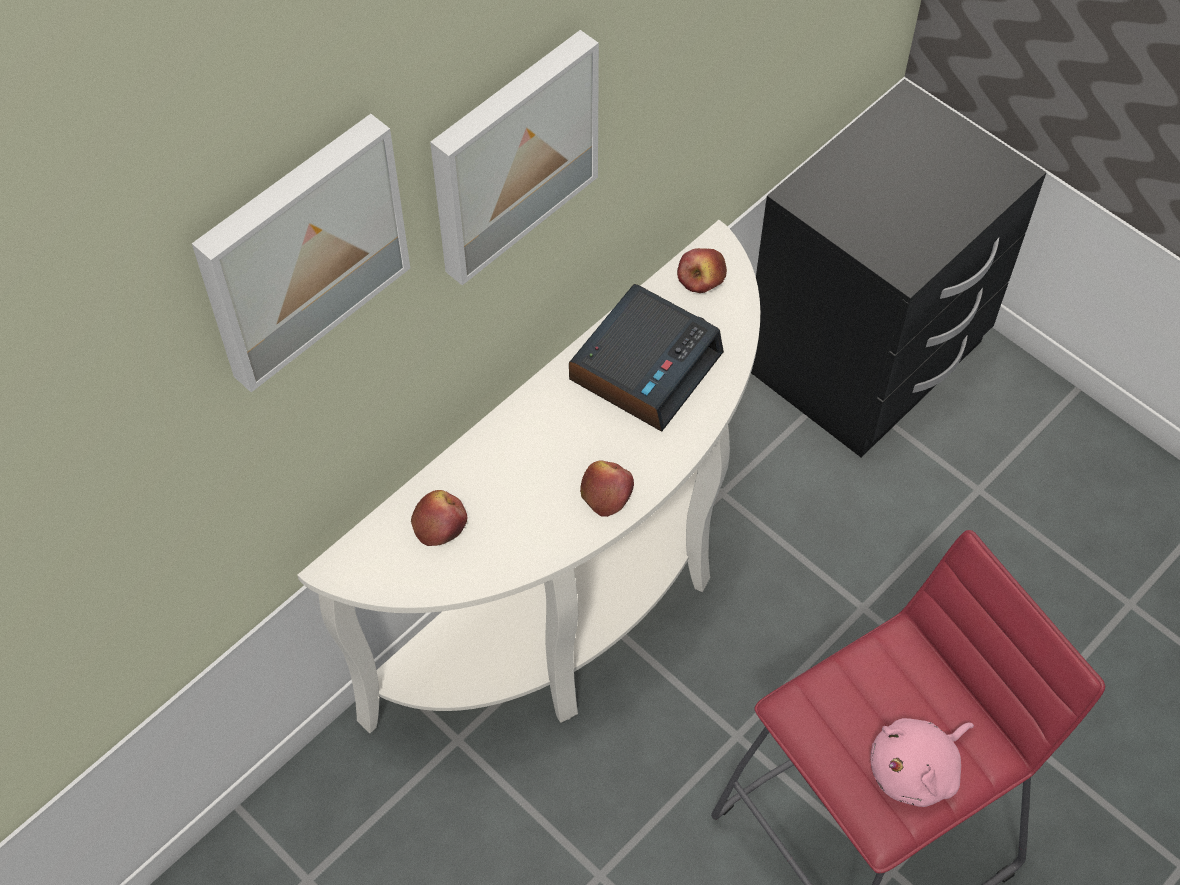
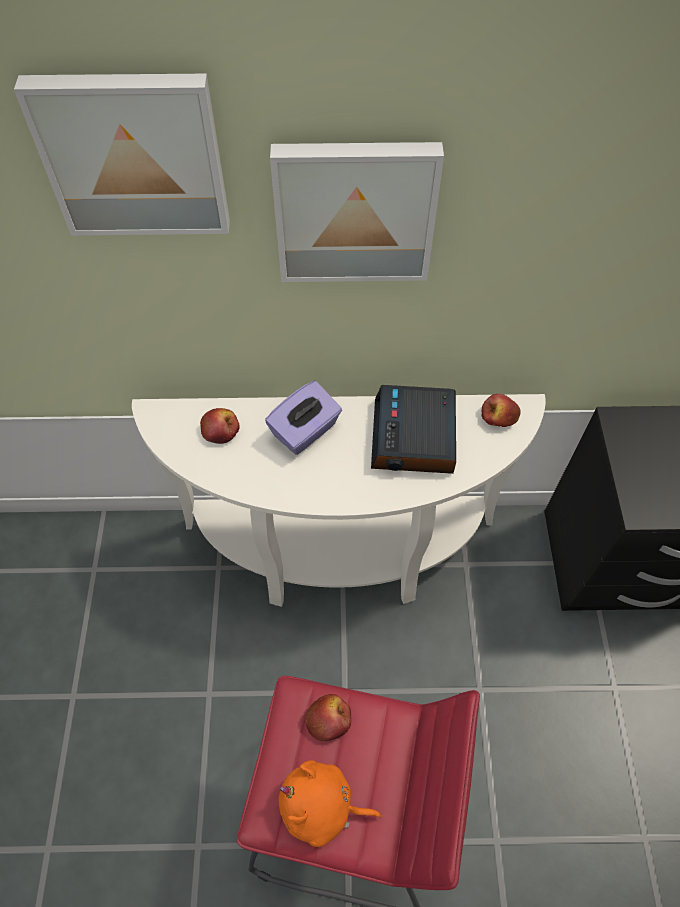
camera: 45 degrees right, 0 degrees up
alarm clock [569,284,724,432] -> alarm clock turned 105 degrees clockwise [371,385,456,474]
apple [580,461,634,517] -> apple moved to [305,694,351,741]
pink plush toy [870,718,974,807] -> orange plush toy [279,760,382,847]
none -> purple tissue box [265,381,342,455]

